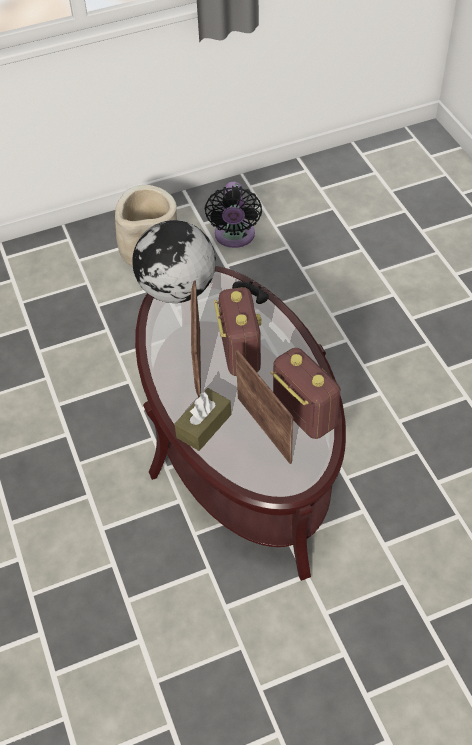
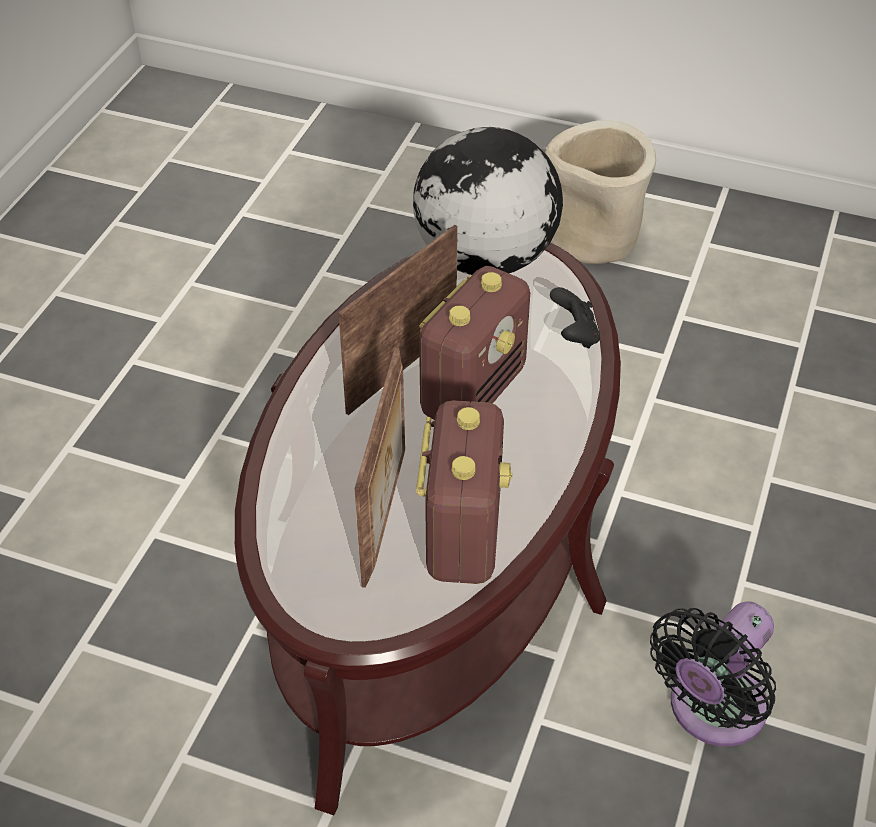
camera: 40 degrees right, 5 degrees down
brown tissue box [175,388,231,451] -> none
black fan [205,181,262,248] -> black fan moved to [650,602,776,746]

